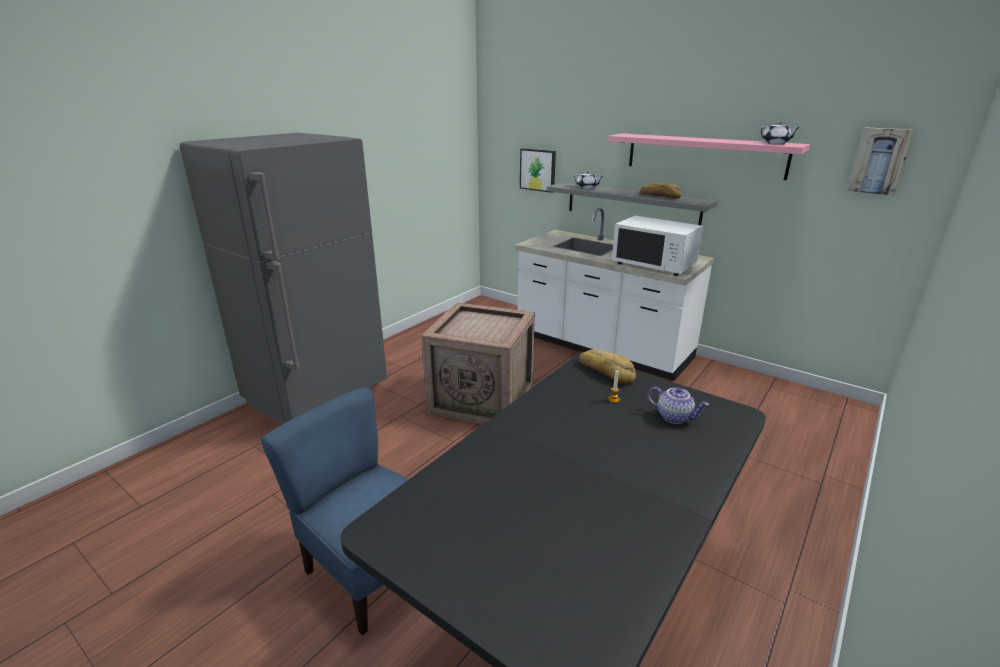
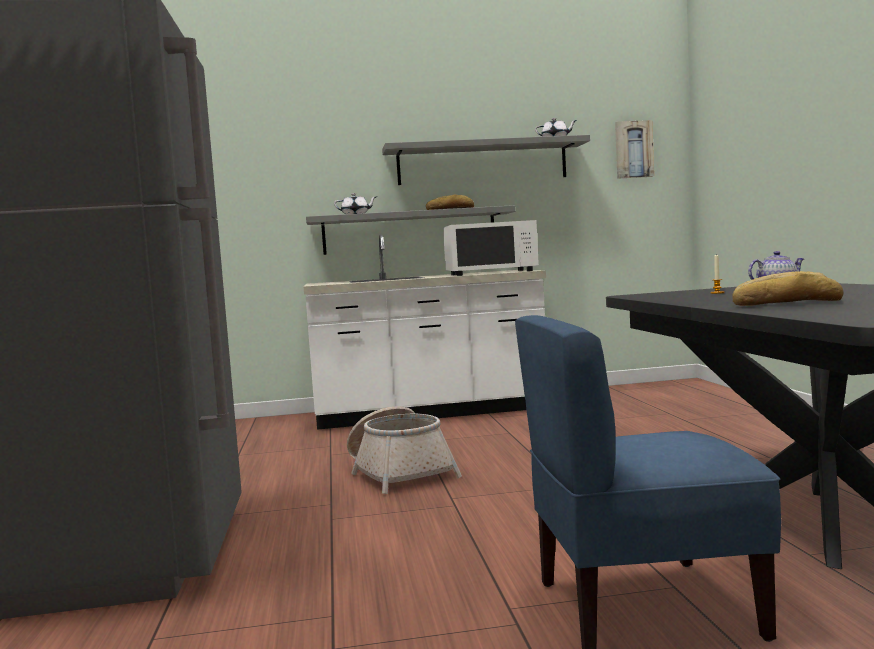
camera: 45 degrees left, 20 degrees down
crate [421,302,535,424] -> basket [347,406,462,494]
picture [520,148,556,193] -> none
bread [580,349,636,385] -> bread moved to [732,271,843,306]
pink shelf [607,133,810,180] -> grey shelf [382,135,590,185]

